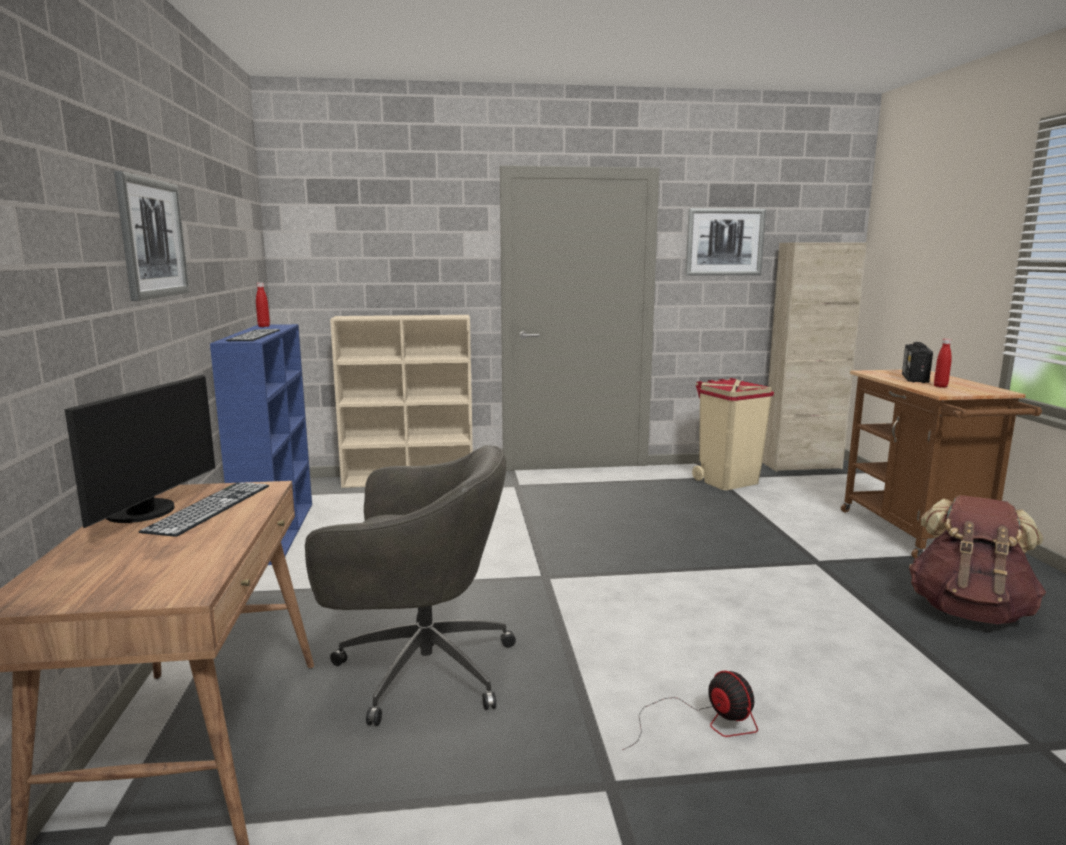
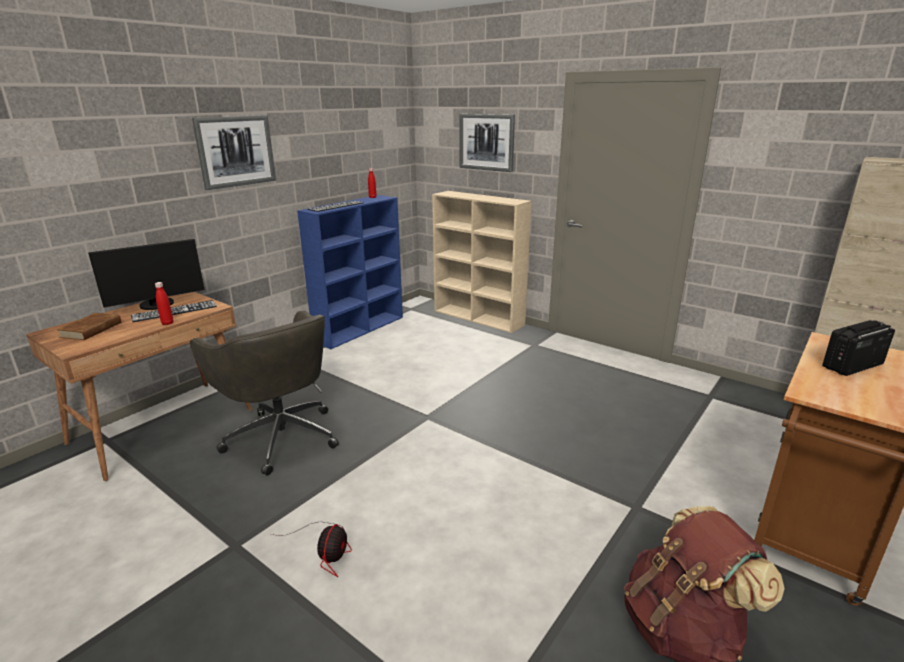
camera: 45 degrees right, 10 degrees up
picture [685,208,766,276] -> picture moved to [460,114,515,172]
beige trash can [692,378,774,490] -> none
red bottle [934,339,952,388] -> red bottle moved to [155,282,173,325]
none -> brown book [57,313,123,340]

